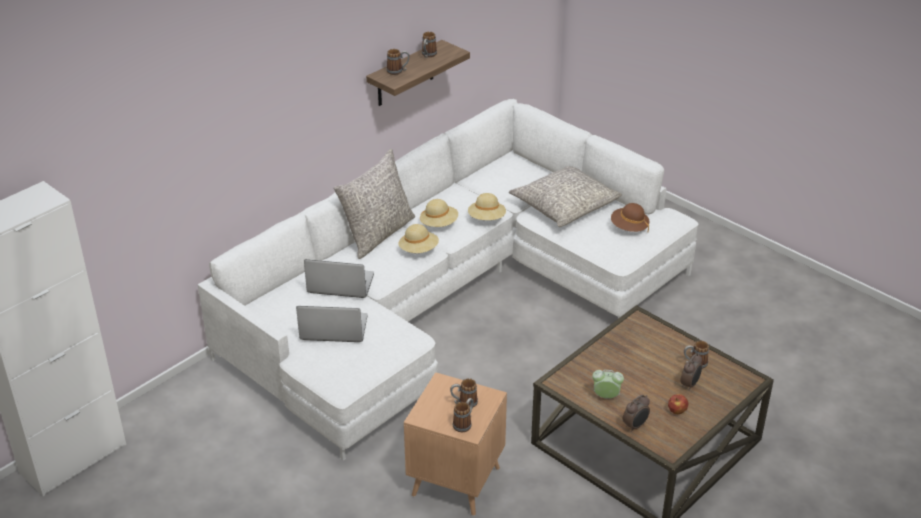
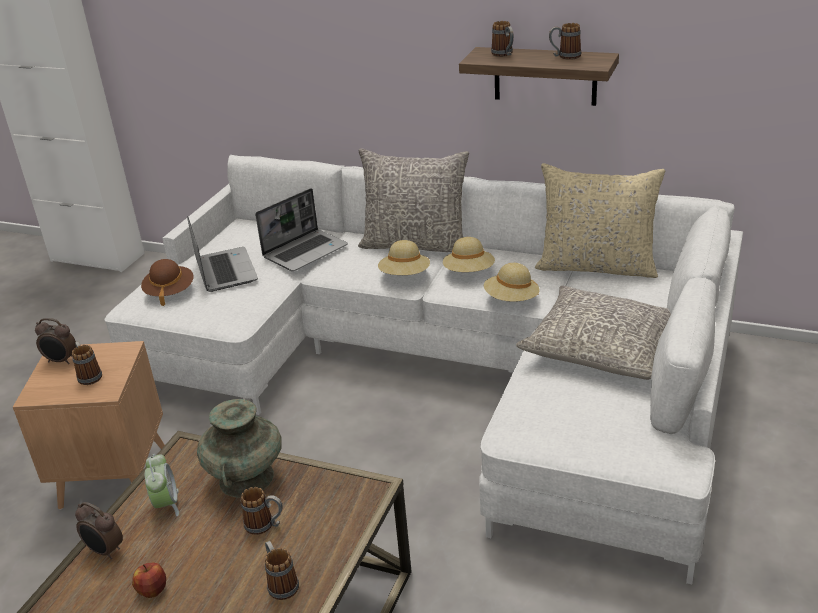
camera: 70 degrees right, 5 degrees down
laptop [304,259,374,298] -> laptop turned 60 degrees clockwise [255,188,348,271]
mug [453,398,474,432] -> mug moved to [241,487,283,535]
brown hat [611,203,649,233] -> brown hat moved to [141,259,193,306]
alarm clock [680,353,702,391] -> alarm clock moved to [35,318,76,364]
none -> turquoise vase [197,399,282,498]
none -> beige pillow [535,163,665,278]

